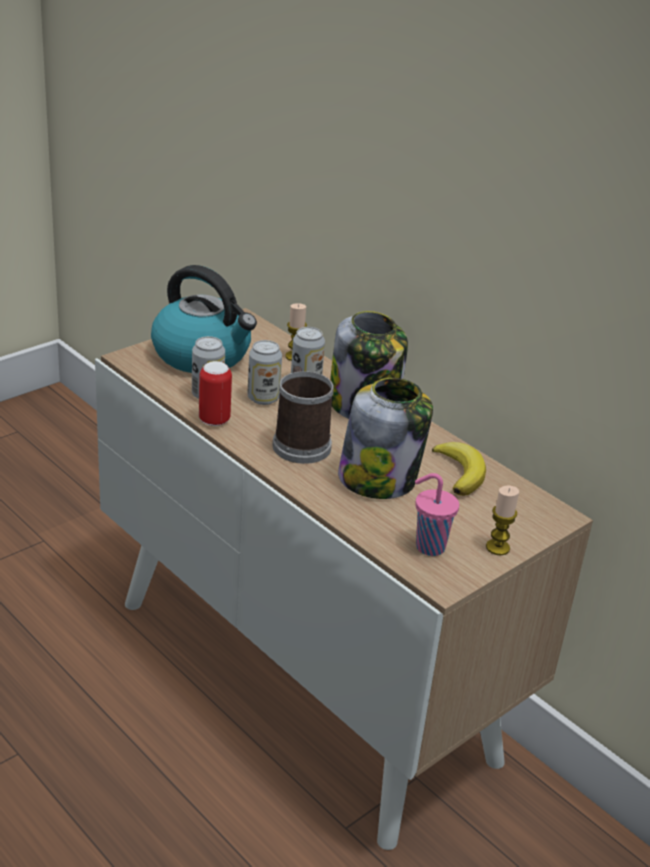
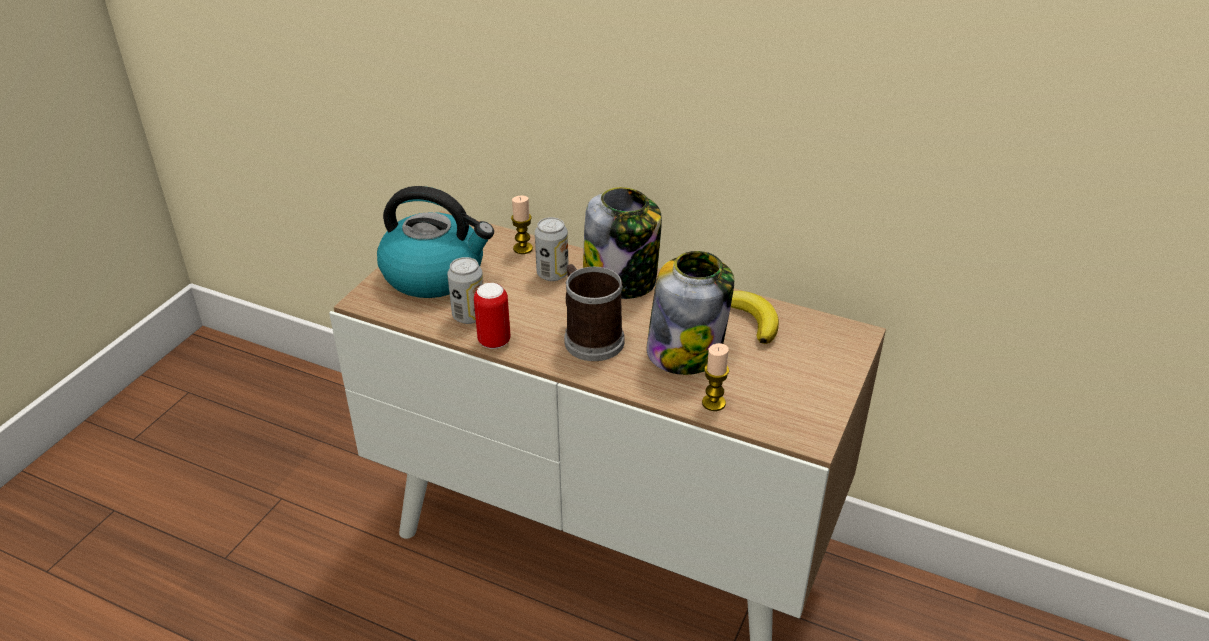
camera: 20 degrees left, 5 degrees up
can [247,340,282,405] -> none
pink cup [415,473,459,556] -> none
candle [486,486,519,555] -> candle moved to [702,343,729,411]

